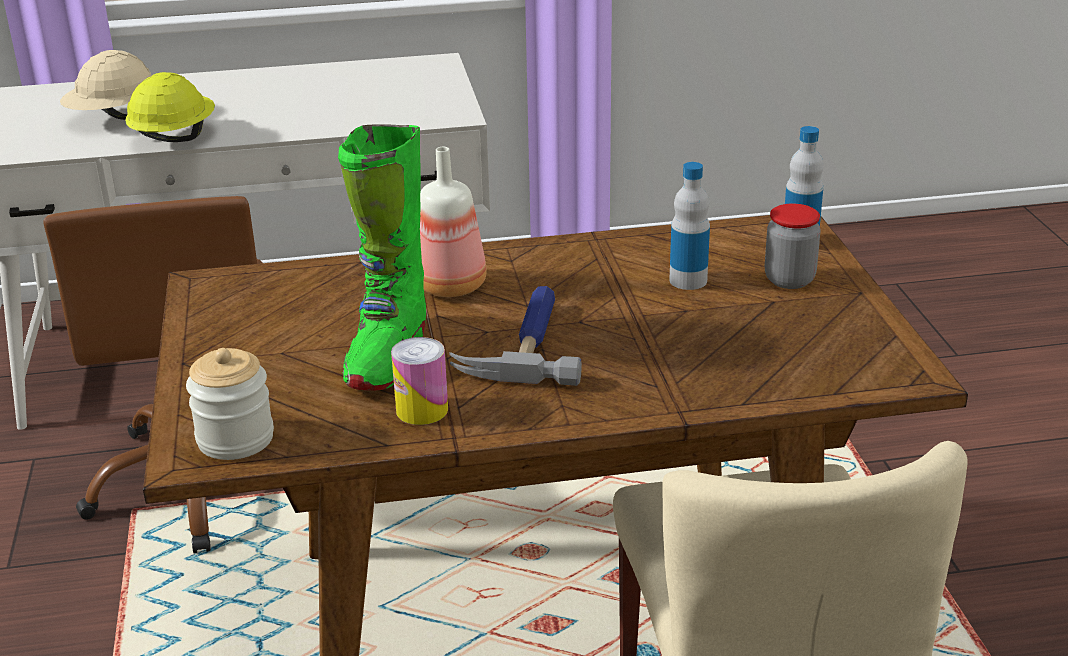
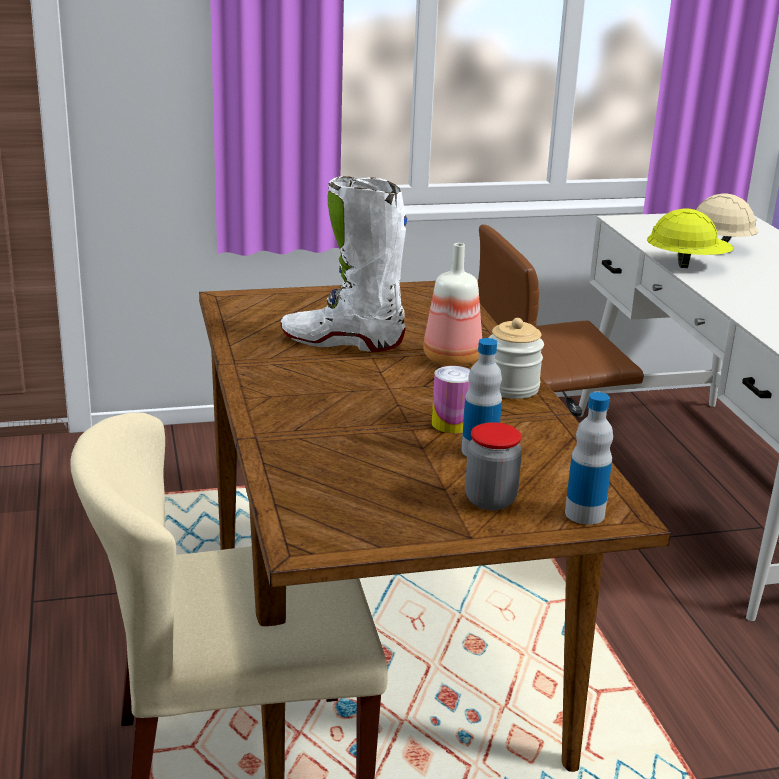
camera: 85 degrees right, 5 degrees down
jar [186,348,274,460] -> jar moved to [489,318,544,399]
green boot [338,124,426,391] -> white boot [281,176,407,352]
can [391,337,448,425] -> can moved to [432,366,470,433]
hammer [450,286,582,386] -> none

